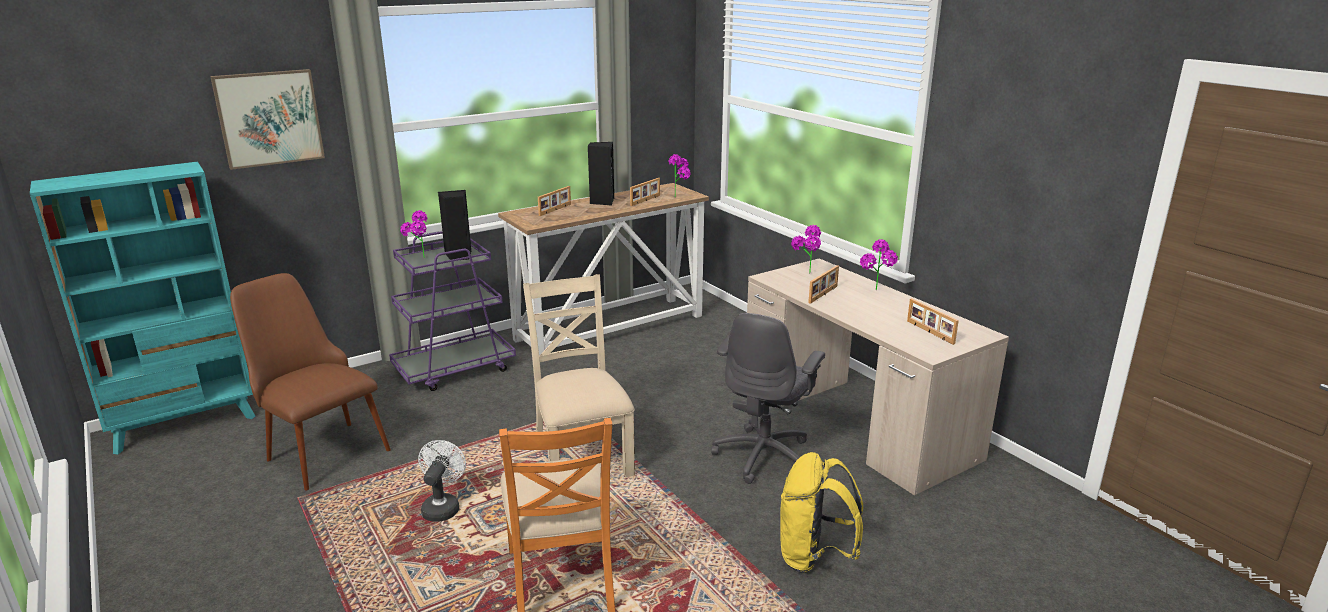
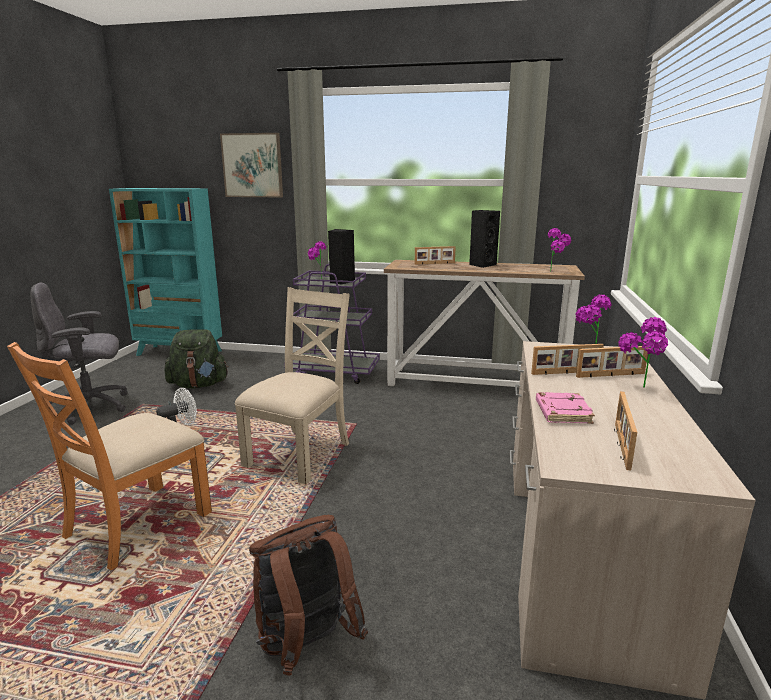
camera: 45 degrees right, 5 degrees down
brown chair [230,273,391,490] -> green backpack [165,329,229,388]
picture frame [630,178,660,206] -> picture frame moved to [576,346,648,378]
grey office chair [711,313,825,484] -> grey office chair moved to [30,283,127,425]
yellow backpack [780,452,863,573] -> brown backpack [249,515,368,676]
none -> pink book [536,392,595,424]

